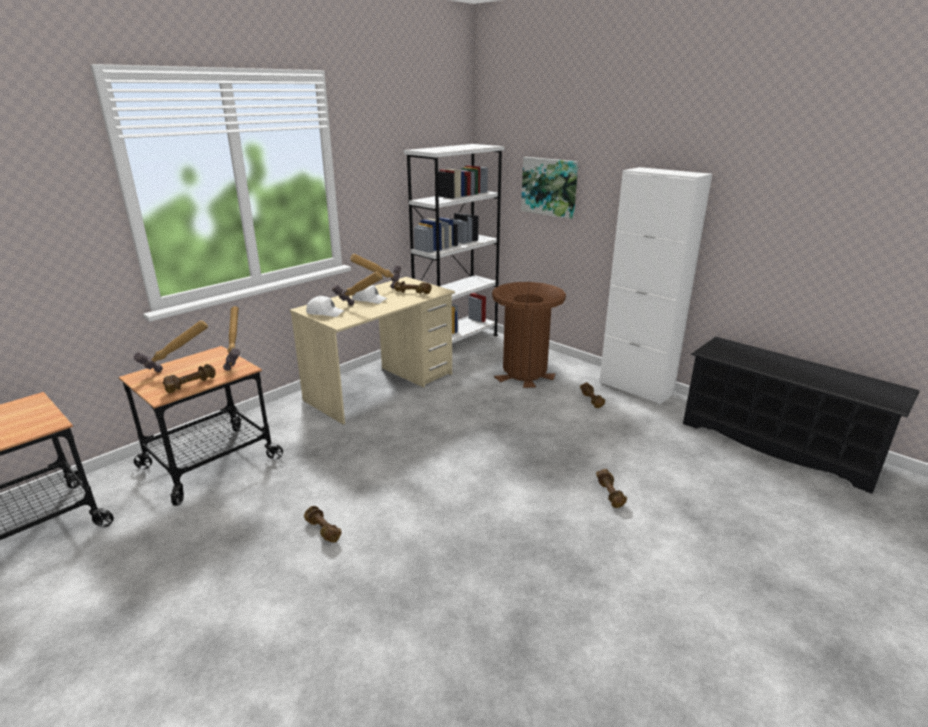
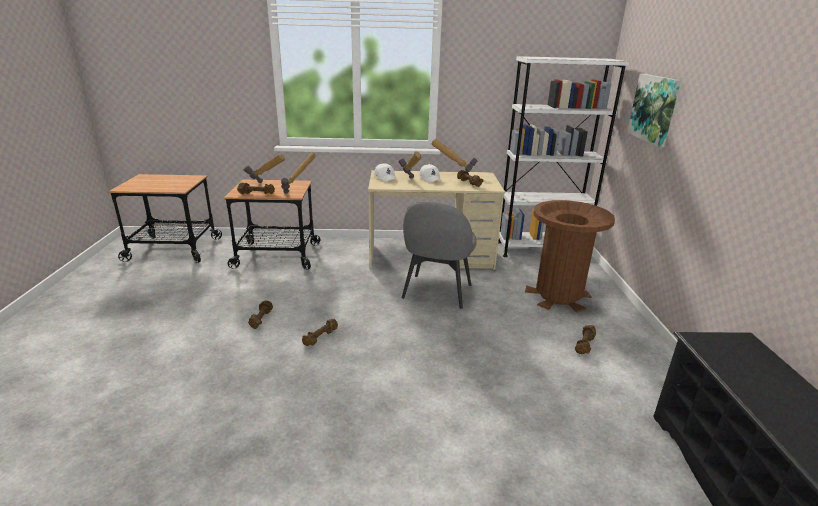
camera: 45 degrees right, 0 degrees up
brown dumbbell [596,469,627,508] -> brown dumbbell moved to [302,319,338,346]
white cabinet [599,167,712,405] -> none
none -> grey chair [402,202,477,309]

